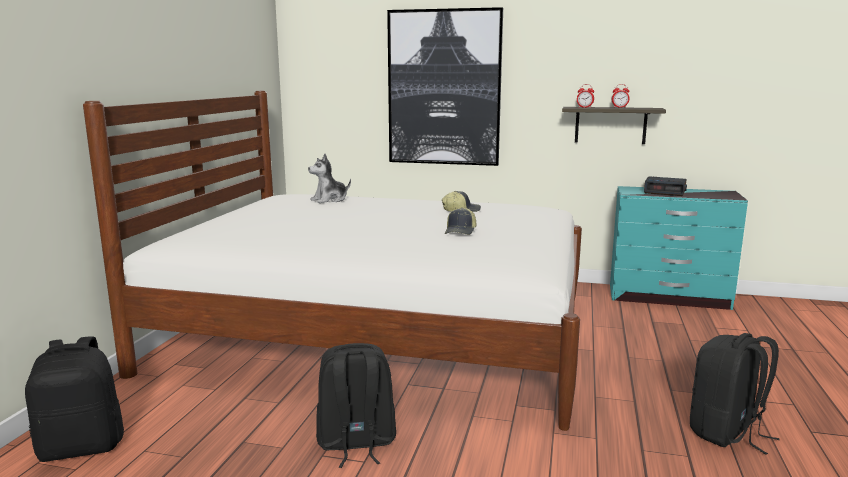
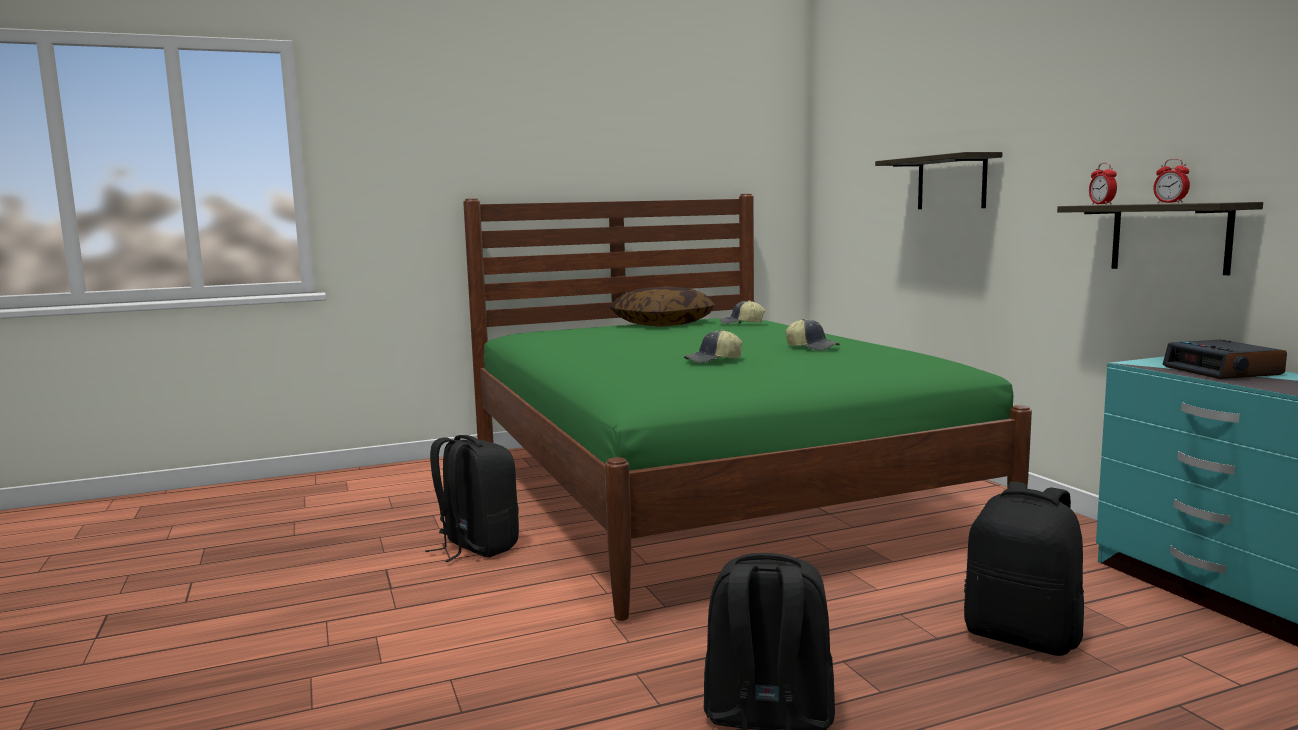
camera: 55 degrees right, 5 degrees down
black backpack [25,336,124,462] -> black backpack moved to [964,481,1084,656]
white bed [83,91,582,431] -> green bed [463,194,1032,621]
plush toy [308,154,351,203] -> cap [720,300,765,324]
picture [387,7,503,166] -> shelf [875,152,1002,209]
none -> pillow [610,286,715,327]

